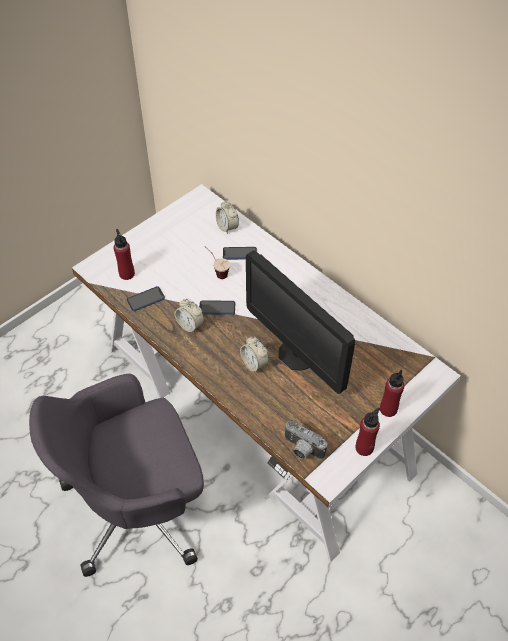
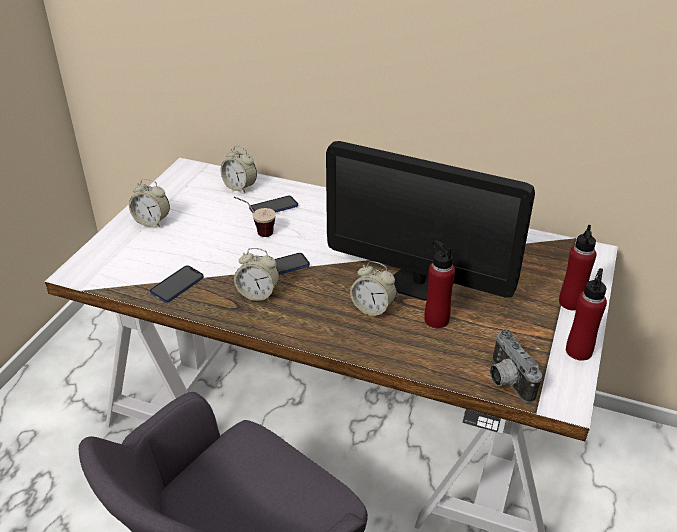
camera: 25 degrees left, 15 degrees down
red bottle [114,229,135,280] -> red bottle moved to [424,240,455,328]
camera [284,420,327,459] -> camera turned 60 degrees clockwise [490,329,542,403]
none -> alarm clock [129,179,170,227]

